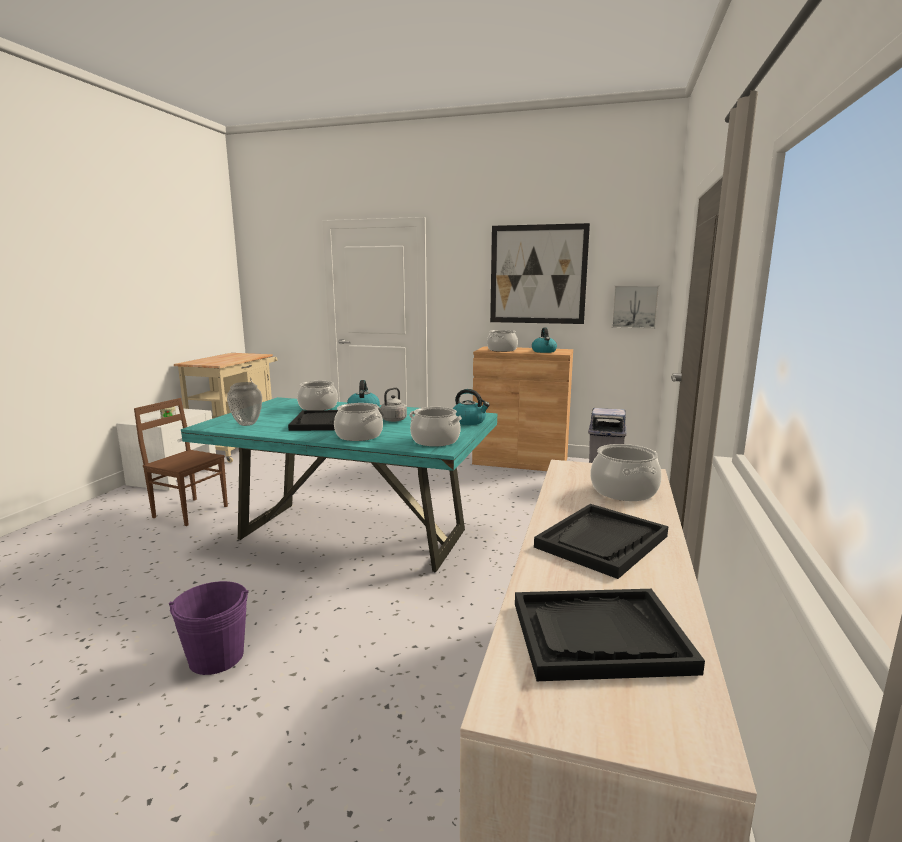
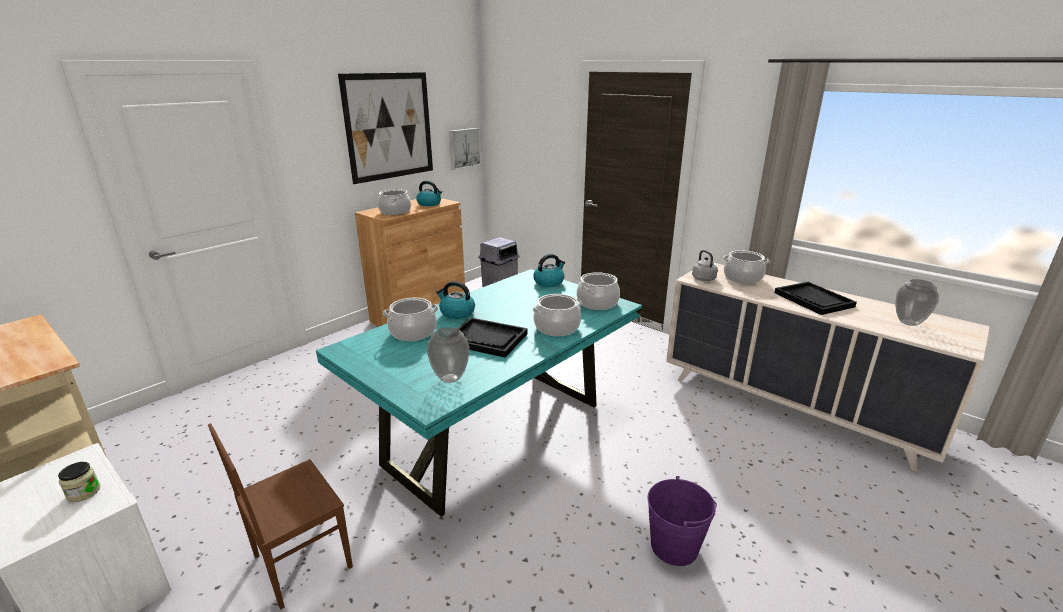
camera: 65 degrees left, 10 degrees up
grey kettle [378,387,407,422] -> grey kettle moved to [692,250,718,281]
black tray [515,589,705,681] -> vase [895,279,939,326]

